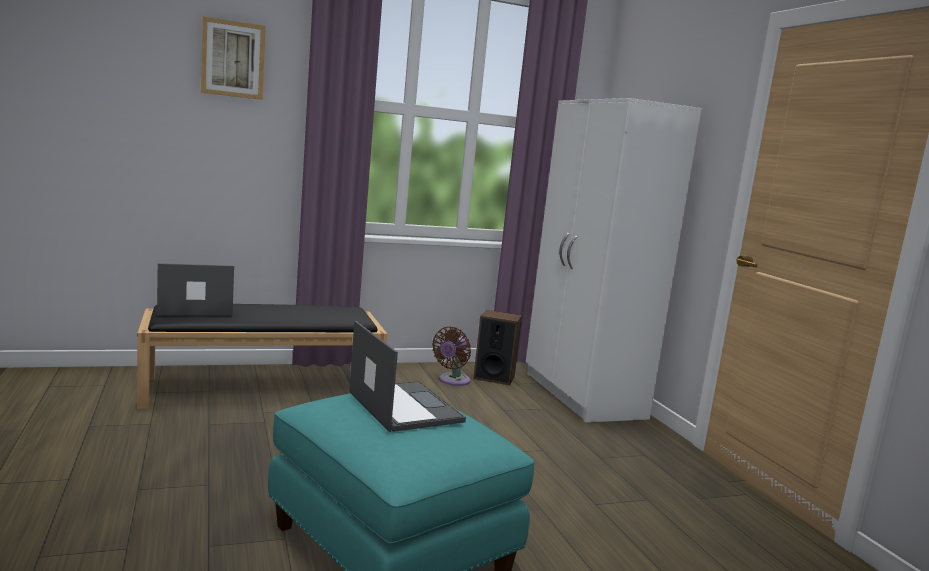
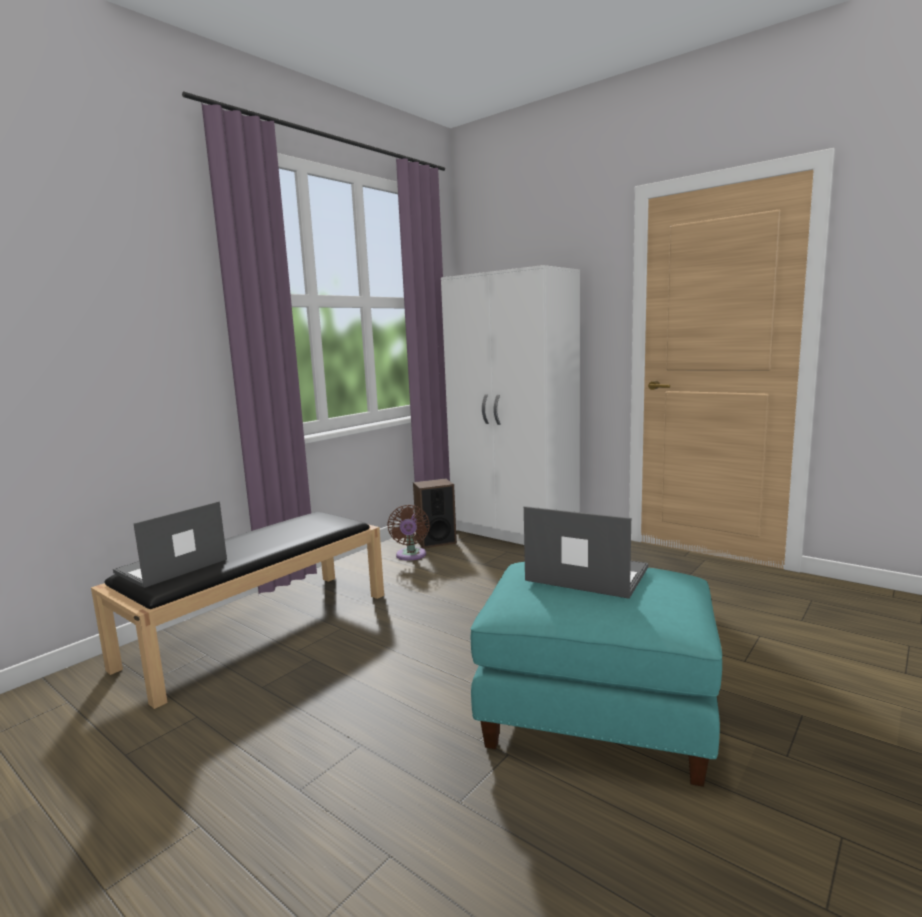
camera: 30 degrees left, 0 degrees up
picture [201,17,265,100] -> none

